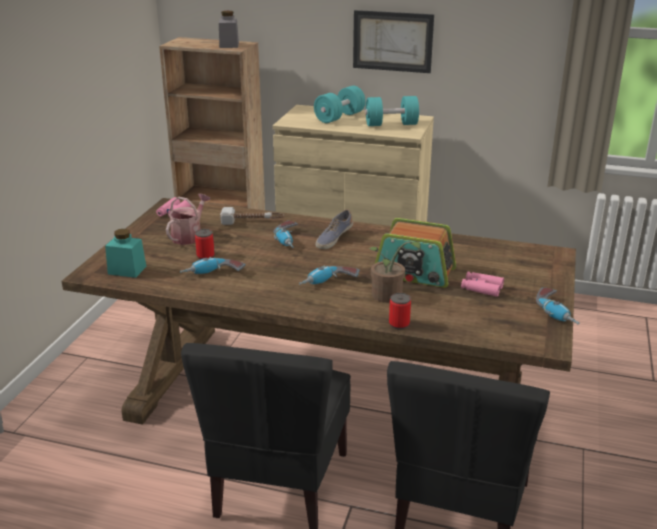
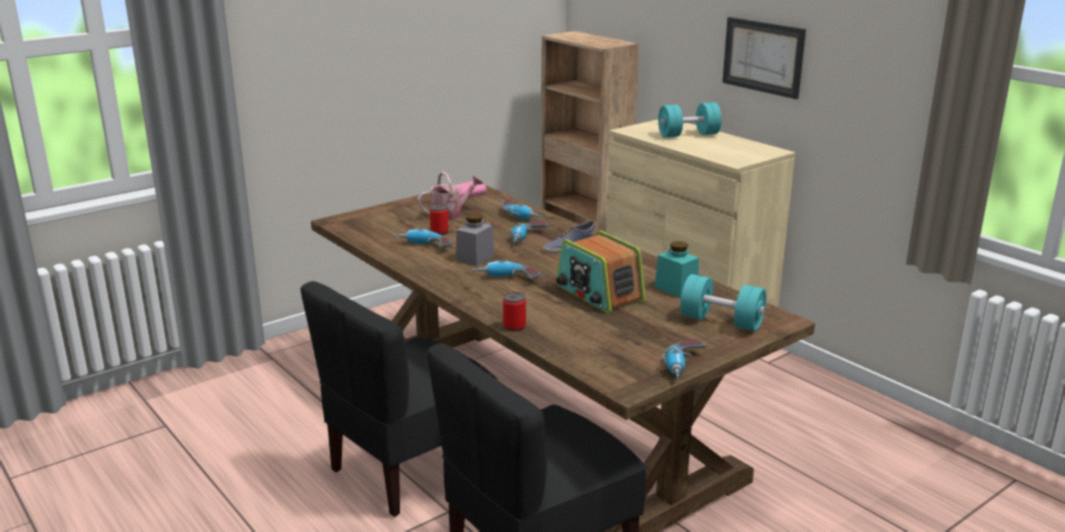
camera: 35 degrees right, 5 degrees down
turquoise jar [105,229,146,278] -> turquoise jar moved to [655,241,699,298]
grey jar [219,11,239,48] -> grey jar moved to [456,214,495,266]
hammer [220,207,284,225] -> power drill [502,199,543,219]
turquoise dumbbell [365,96,419,126] -> turquoise dumbbell moved to [680,274,766,332]
potted plant [369,241,421,303] -> none
pink binoculars [461,272,504,297] -> none

